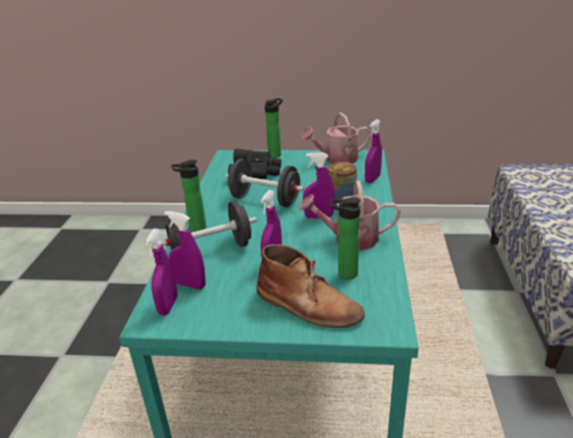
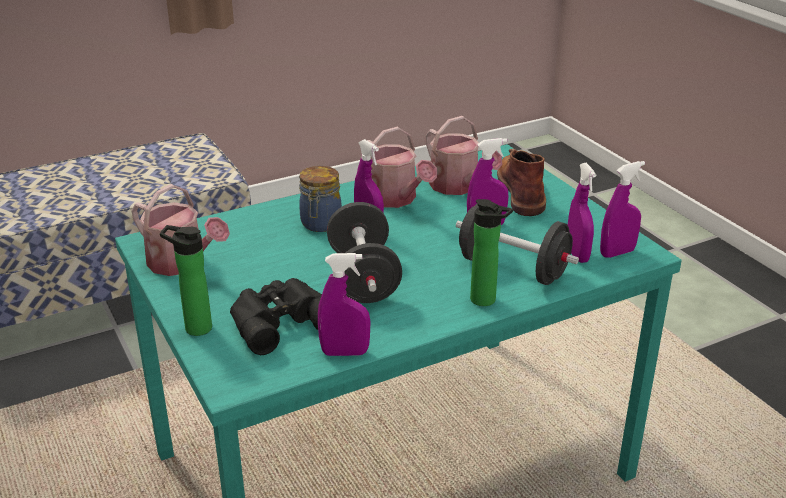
camera: 125 degrees left, 0 degrees up
bottle [330,197,361,280] -> watering can [426,116,502,195]
purple spray bottle [365,119,382,183] -> purple spray bottle moved to [318,253,370,356]

